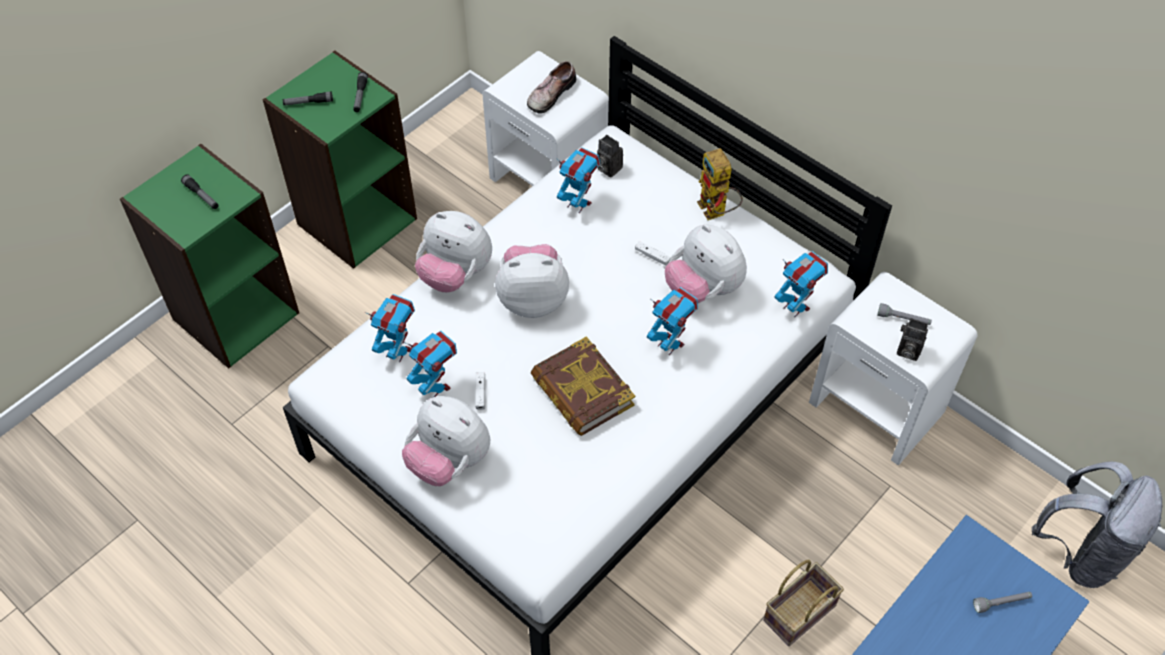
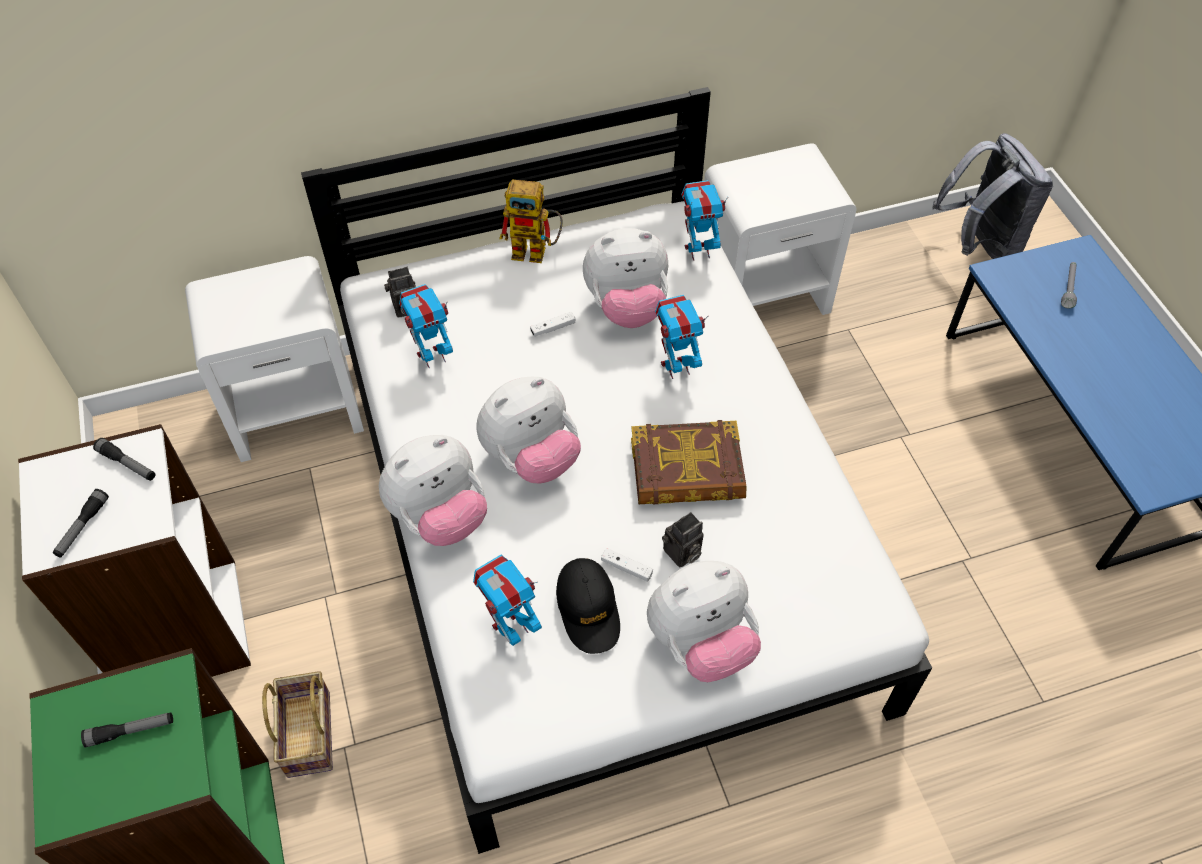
camera: 60 degrees left, 0 degrees up
green bookcase [263,51,417,269] -> white bookcase [18,424,251,677]
toy robot [404,331,457,397] -> black cap [556,558,620,654]
plush toy [495,244,569,318] -> plush toy turned 150 degrees counterclockwise [476,377,581,483]
shoe [527,61,576,114] -> none
basket [763,560,844,646] -> basket moved to [262,671,333,778]
grey flashlight [877,303,932,325] -> none
camera [897,318,928,361] -> camera moved to [662,512,704,567]

